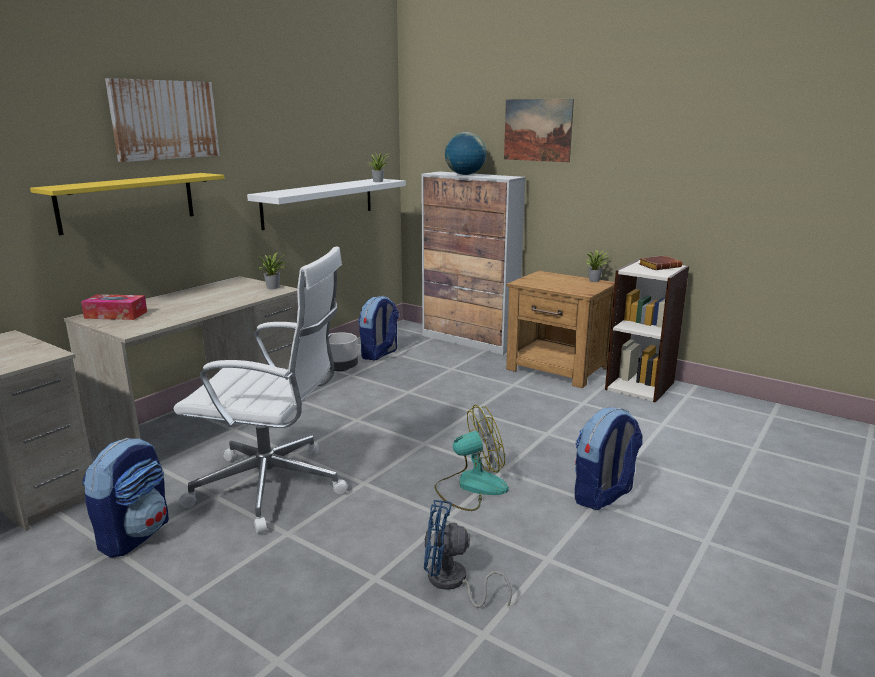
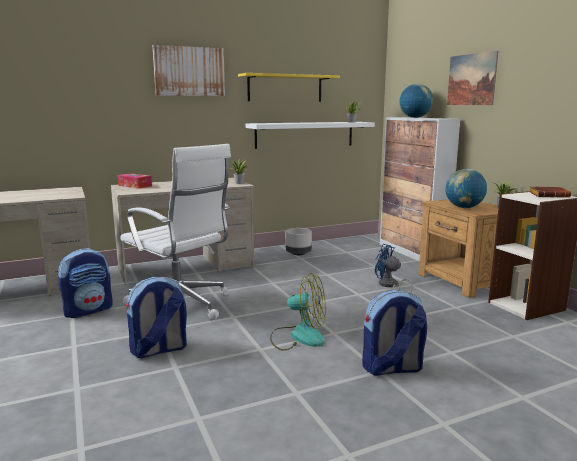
camera: 30 degrees right, 5 degrees down
yellow shelf [30,173,224,235] -> yellow shelf moved to [238,73,340,102]
backpack [358,296,399,360] -> backpack moved to [126,277,187,358]
blue fan [424,500,512,608] -> blue fan moved to [375,244,413,293]
none -> globe [445,169,487,208]

